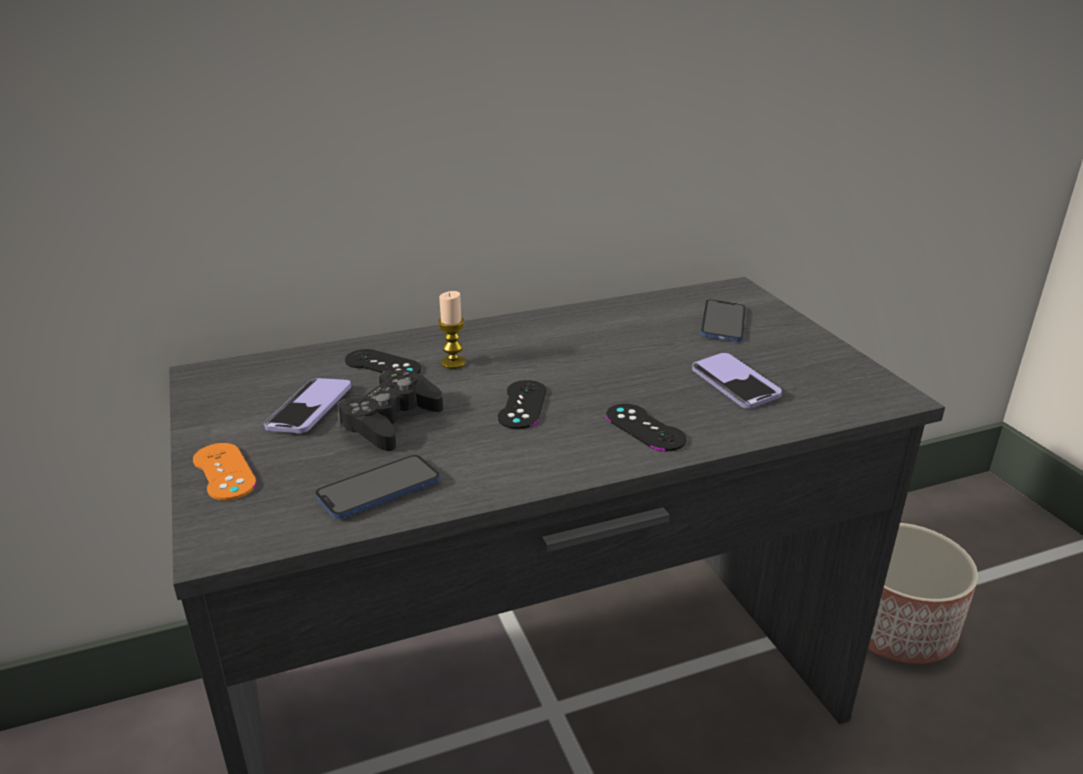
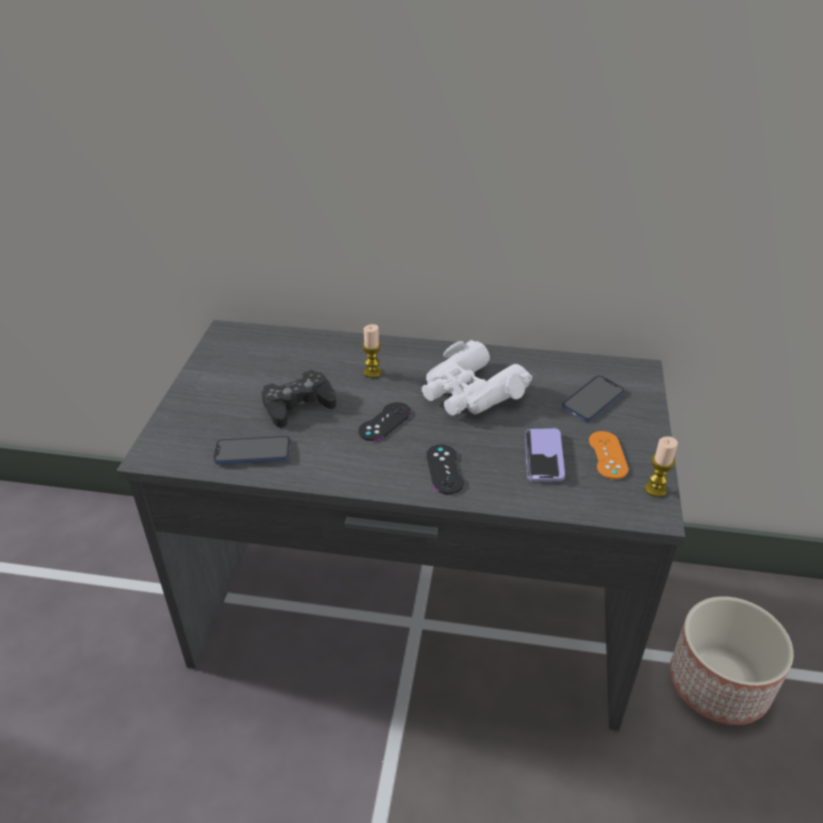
camera: 30 degrees right, 10 degrees up
orange game controller [193,443,257,501] -> orange game controller moved to [589,431,629,479]
phone [264,378,351,433] -> none
black game controller [345,349,421,374] -> none
none -> white binoculars [422,340,532,415]
none -> candle [645,436,678,497]

